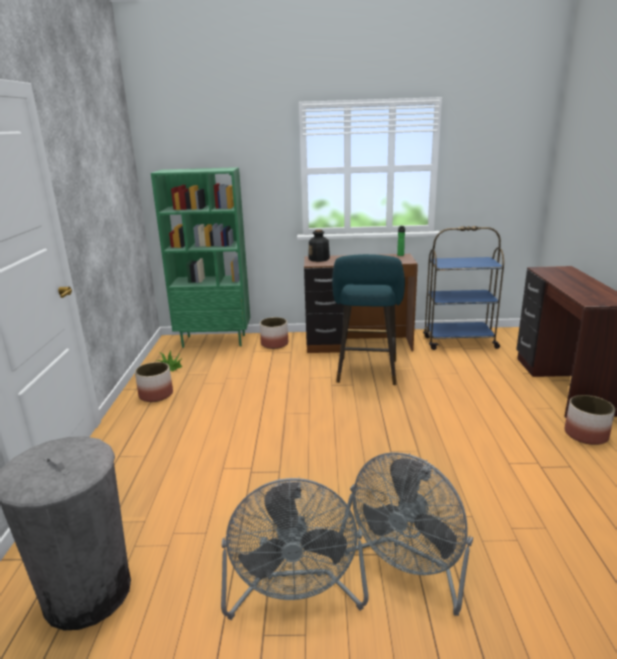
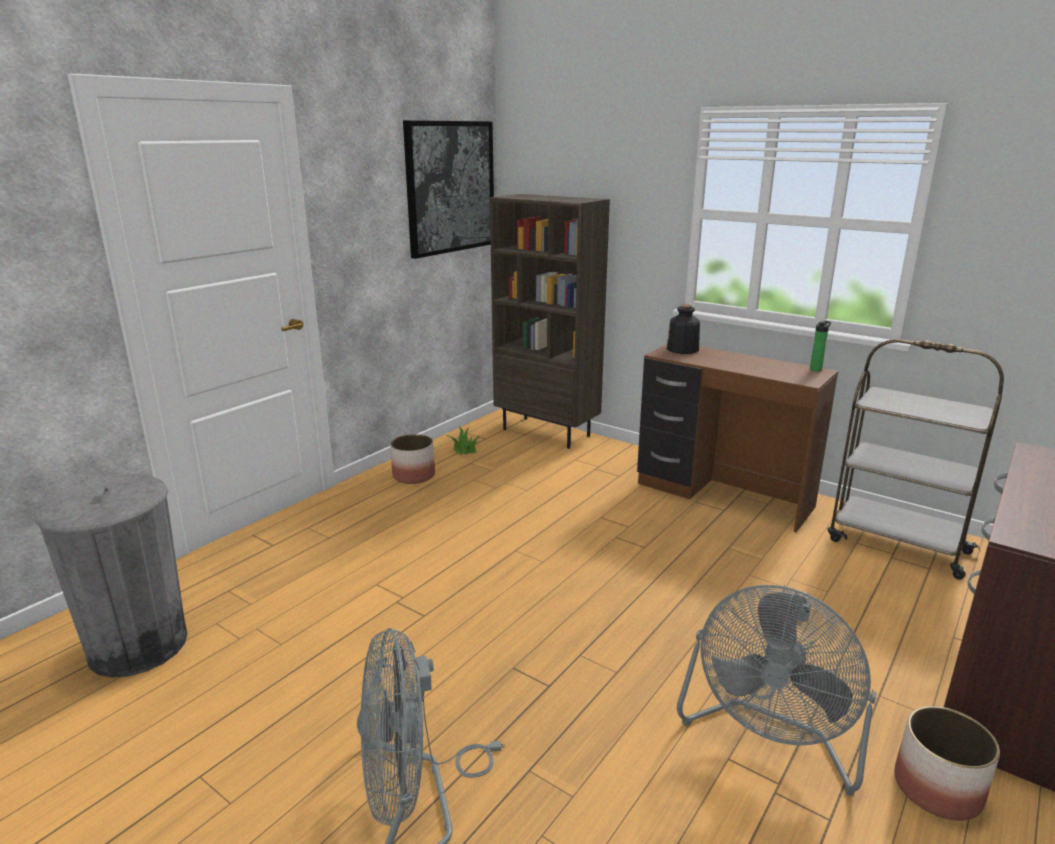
camera: 35 degrees right, 0 degrees up
green bookcase [151,167,250,348] -> brown bookcase [490,194,610,449]
grey fan [221,478,369,620] -> grey fan moved to [677,585,877,796]
planter [260,317,288,349] -> none
turquoise stool [332,254,405,385] -> none
blue cart [423,226,504,350] -> grey cart [828,339,1004,580]
none -> picture [403,120,494,259]

